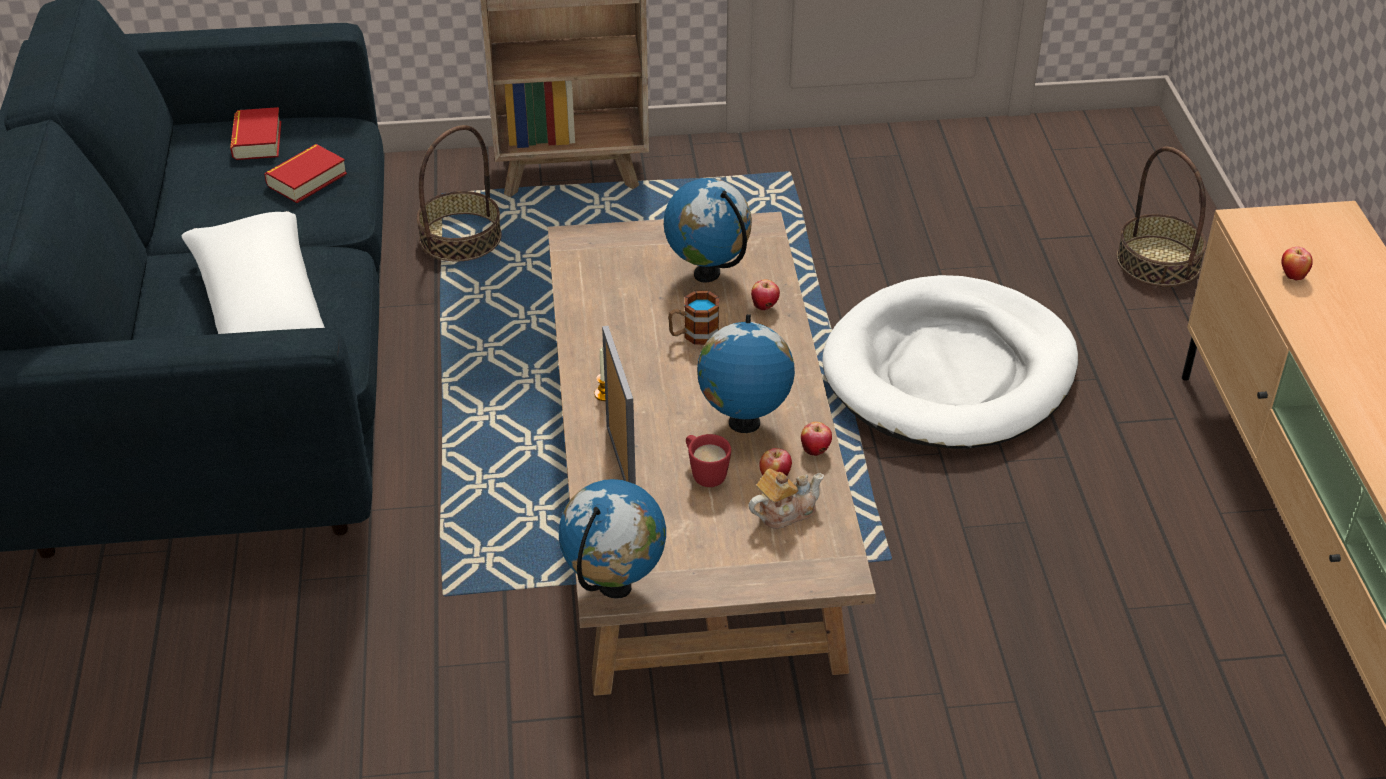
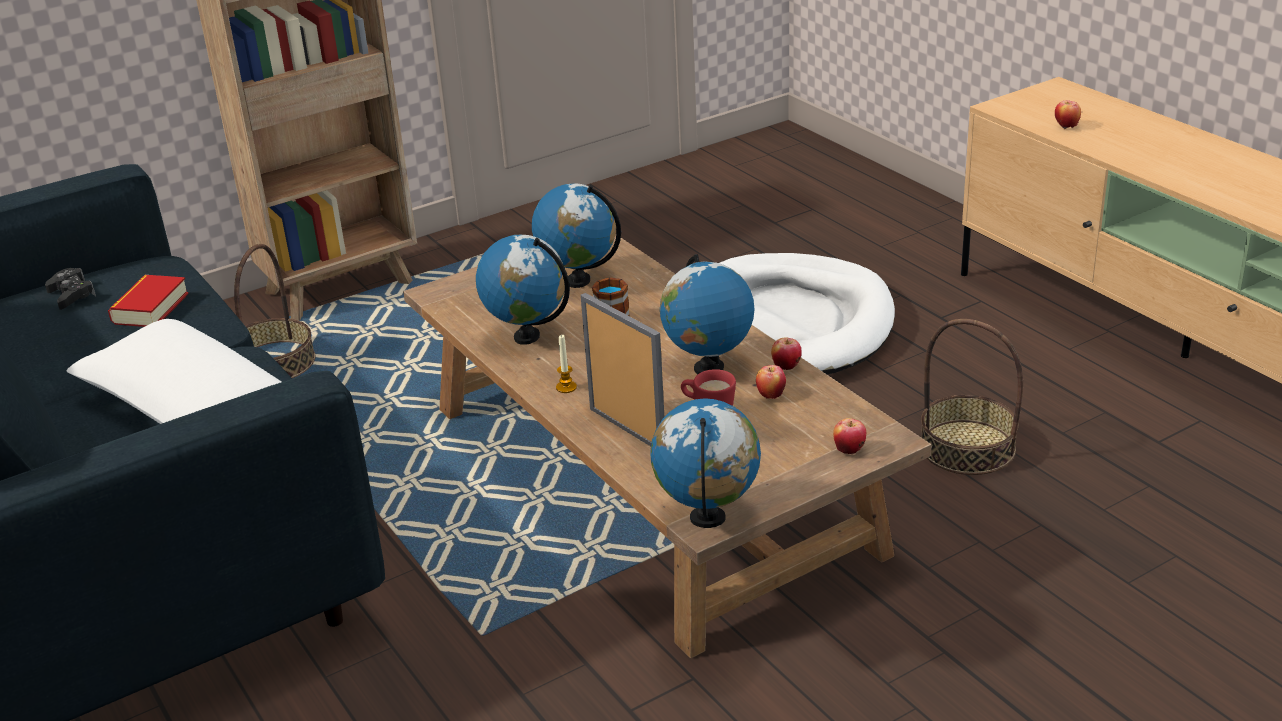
camera: 25 degrees left, 10 degrees down
book [230,107,281,160] -> black game controller [45,268,96,310]
teapot [748,469,824,529] -> none
apple [751,279,780,311] -> apple moved to [833,418,866,454]
basket [1116,146,1206,287] -> basket moved to [921,319,1023,475]
none -> globe [476,235,570,345]

